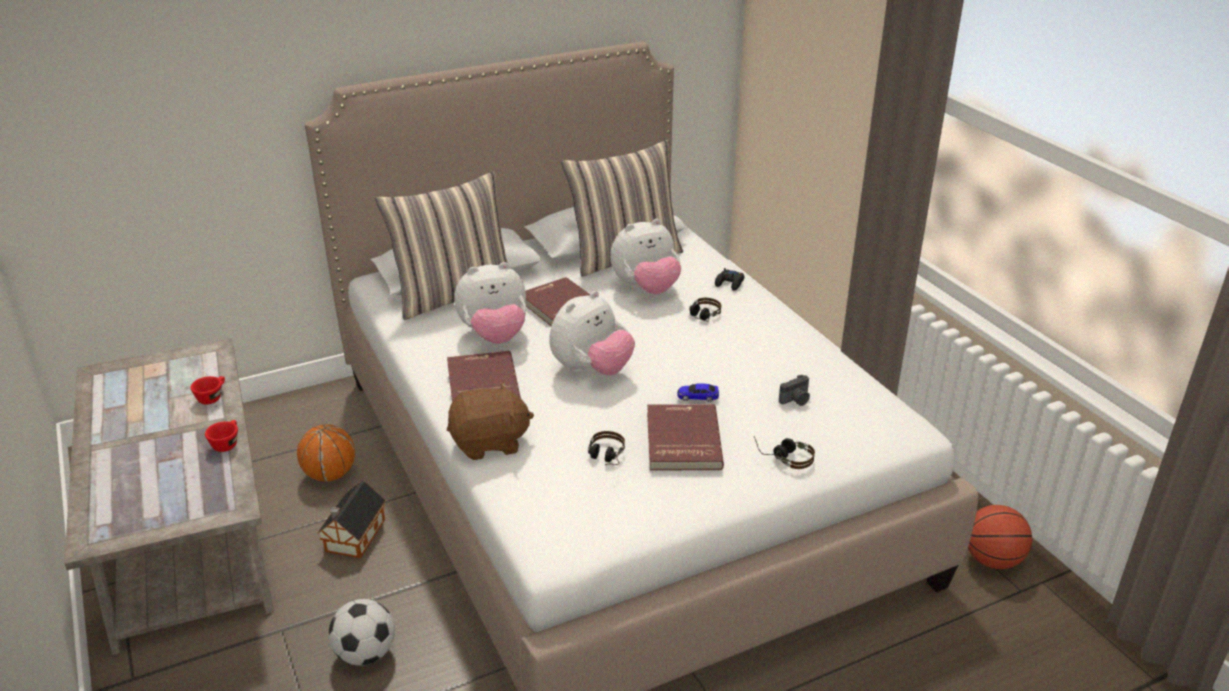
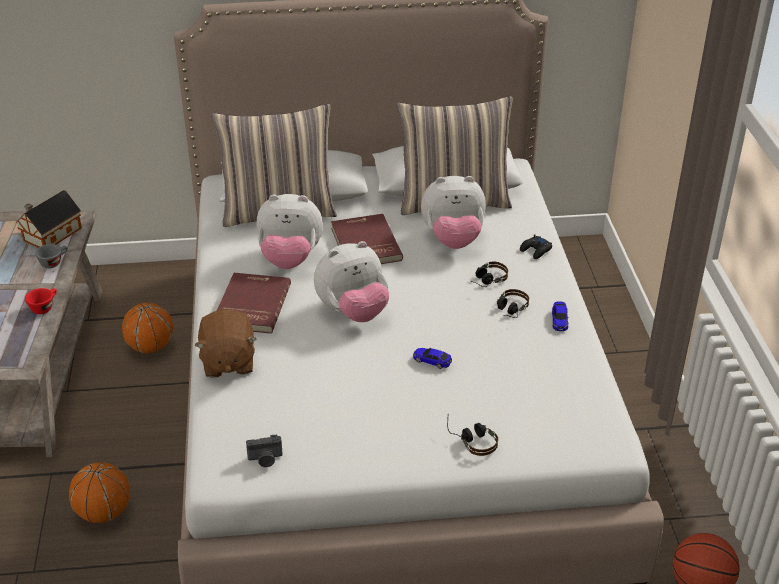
camera: 20 degrees right, 5 degrees up
red cup [190,376,225,405] -> grey cup [35,244,67,268]
toy house [317,481,386,558] -> toy house moved to [15,190,82,248]
football [329,599,395,665] -> basketball [69,462,130,523]
brown plush toy [447,382,534,460] -> brown plush toy turned 75 degrees clockwise [194,309,257,378]
headphones [588,431,625,465] -> headphones moved to [497,289,529,318]
red book [647,404,724,470] -> none
camera [779,375,810,406] -> camera moved to [246,435,283,467]
none -> toy car [552,301,569,331]

